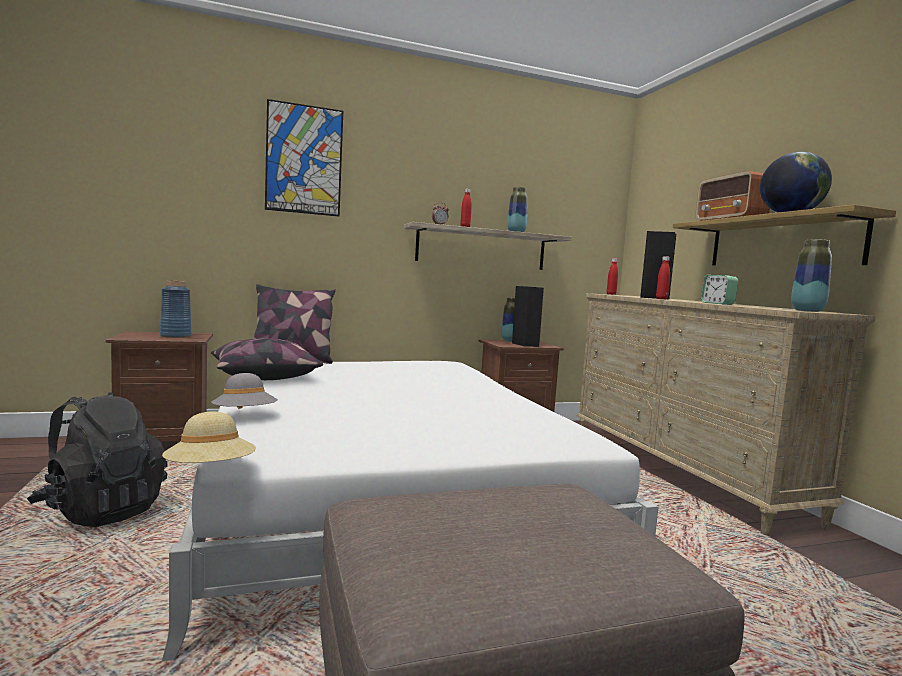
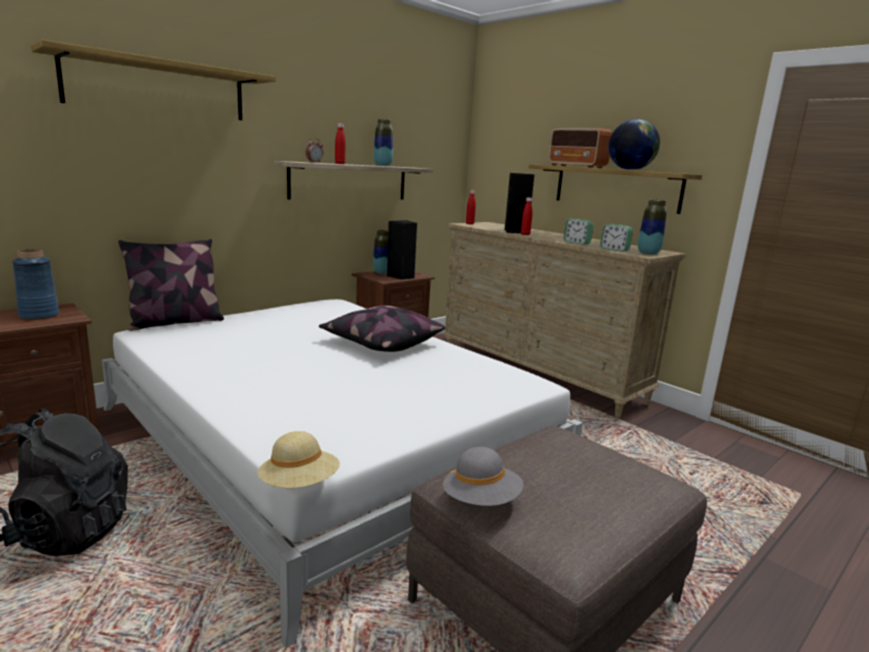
camera: 25 degrees left, 10 degrees up
pillow [211,338,323,380] -> pillow moved to [319,305,445,352]
grey hat [211,373,278,409] -> grey hat moved to [443,447,523,506]
picture [265,99,343,217] -> shelf [31,40,276,120]
none -> alarm clock [600,224,633,251]

